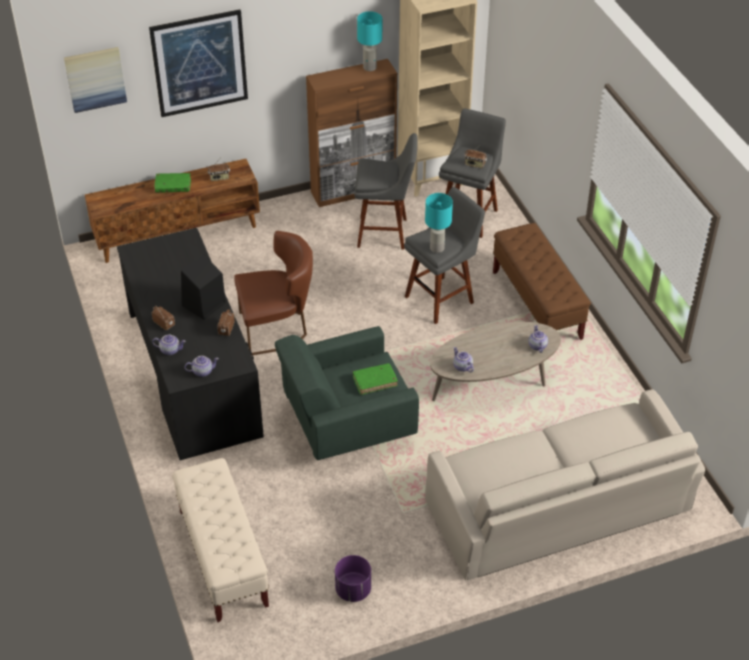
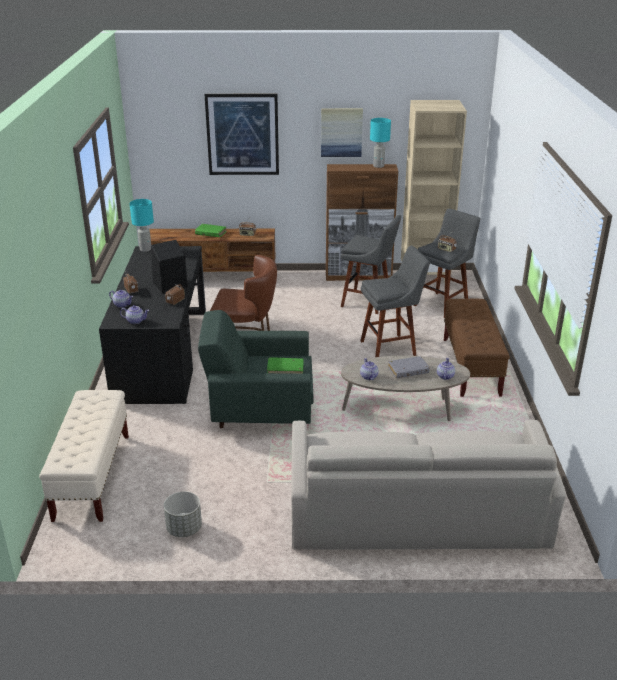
camera: 20 degrees right, 15 degrees down
picture [64,47,127,113] -> picture moved to [321,108,363,157]
purple planter [335,555,371,602] -> grey planter [164,491,202,537]
turquoise table lamp [425,193,453,253] -> turquoise table lamp moved to [130,199,154,252]
none -> grey book [388,356,430,378]

